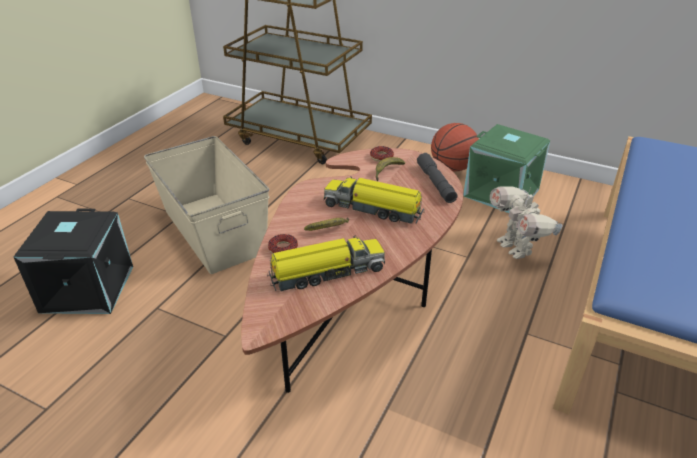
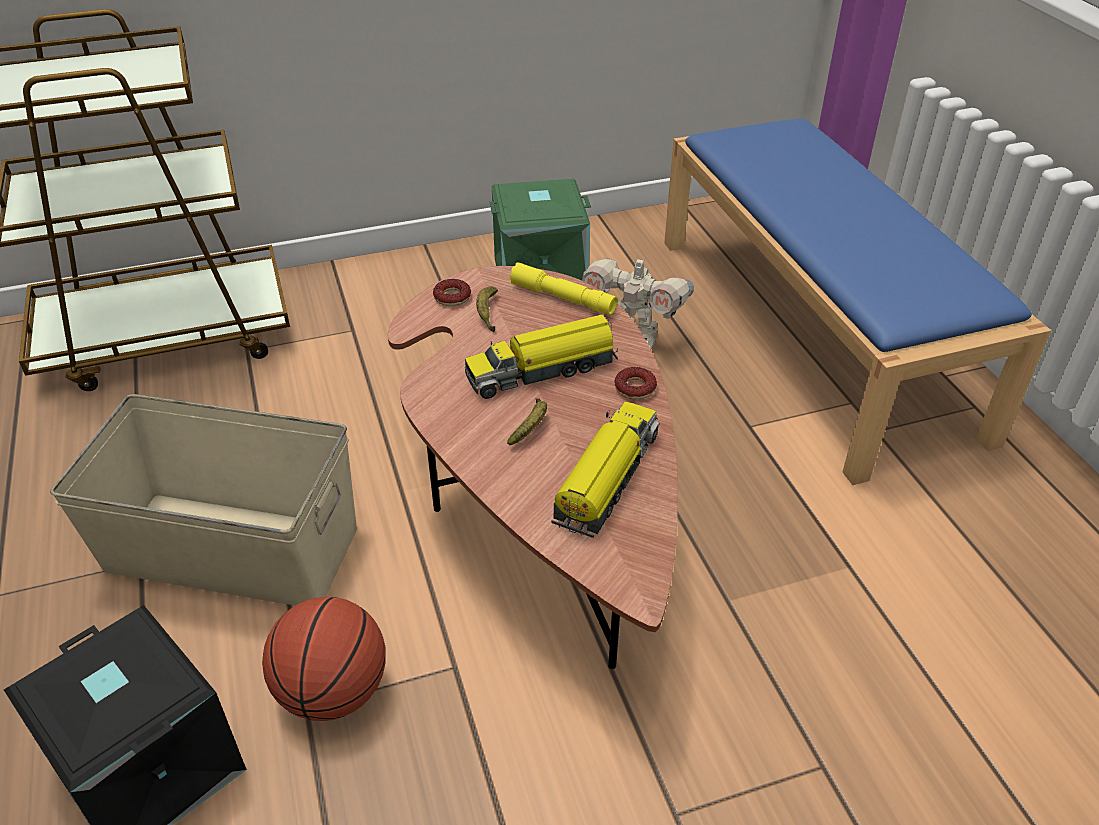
camera: 45 degrees left, 5 degrees up
donut [268,234,298,254] -> donut moved to [615,367,657,400]
grey flashlight [417,153,457,203] -> yellow flashlight [510,262,617,315]
basketball [431,123,479,171] -> basketball moved to [262,597,386,721]

